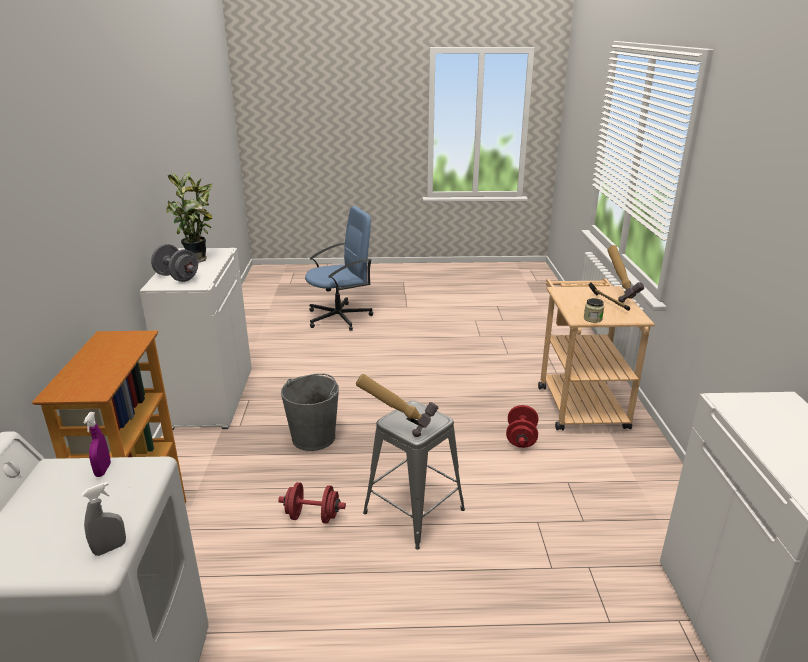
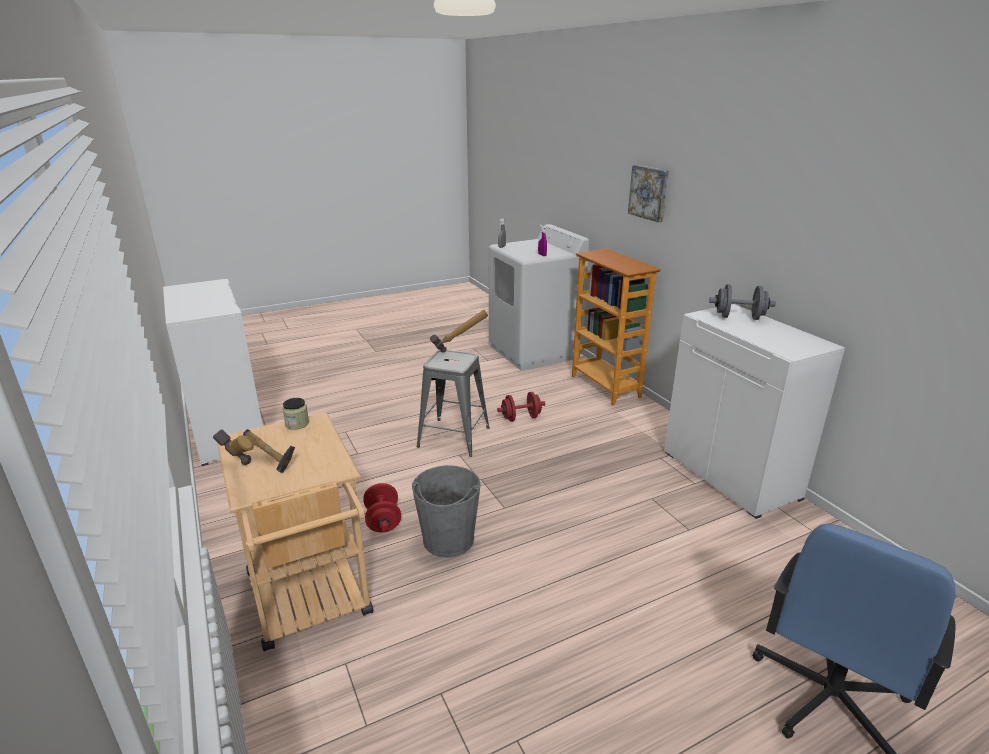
camera: 155 degrees right, 0 degrees up
potted plant [166,171,213,263] -> none
grey bucket [281,373,339,451] -> grey bucket moved to [412,465,481,558]
none -> picture [628,165,669,222]

